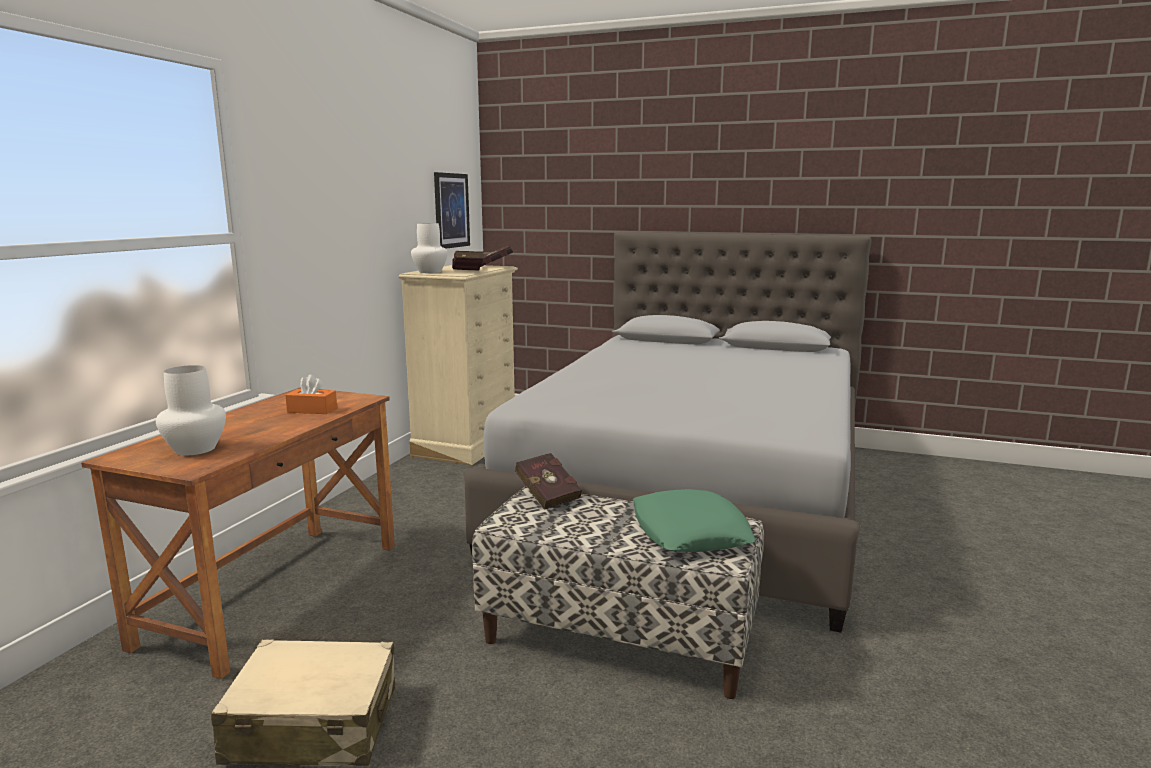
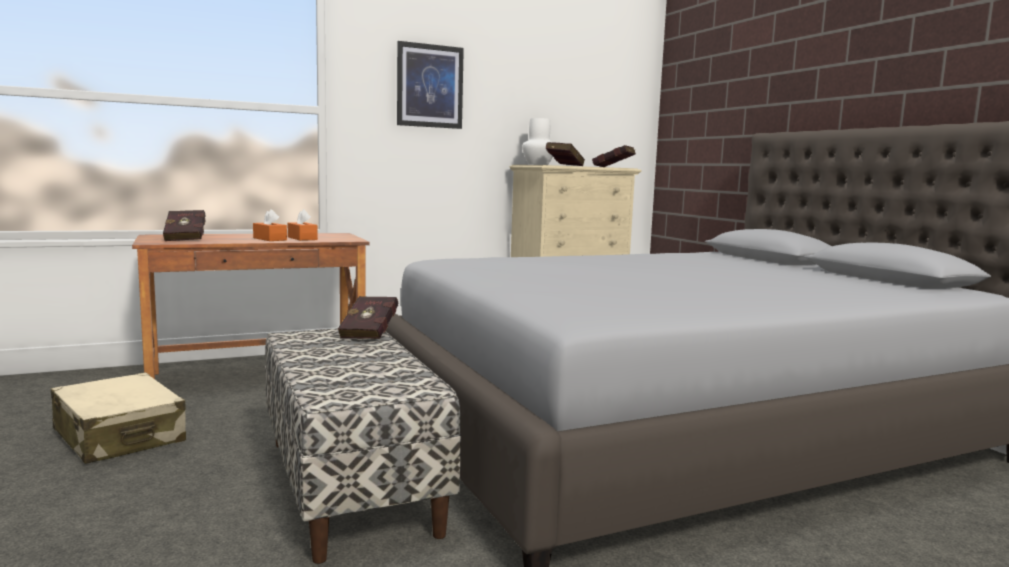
camera: 45 degrees right, 5 degrees down
white vase [156,365,226,455] -> red book [163,210,205,241]
picture [434,172,470,249] -> picture moved to [397,41,464,129]
green pillow [633,489,755,552] -> none
none -> orange tissue box [253,209,287,241]

